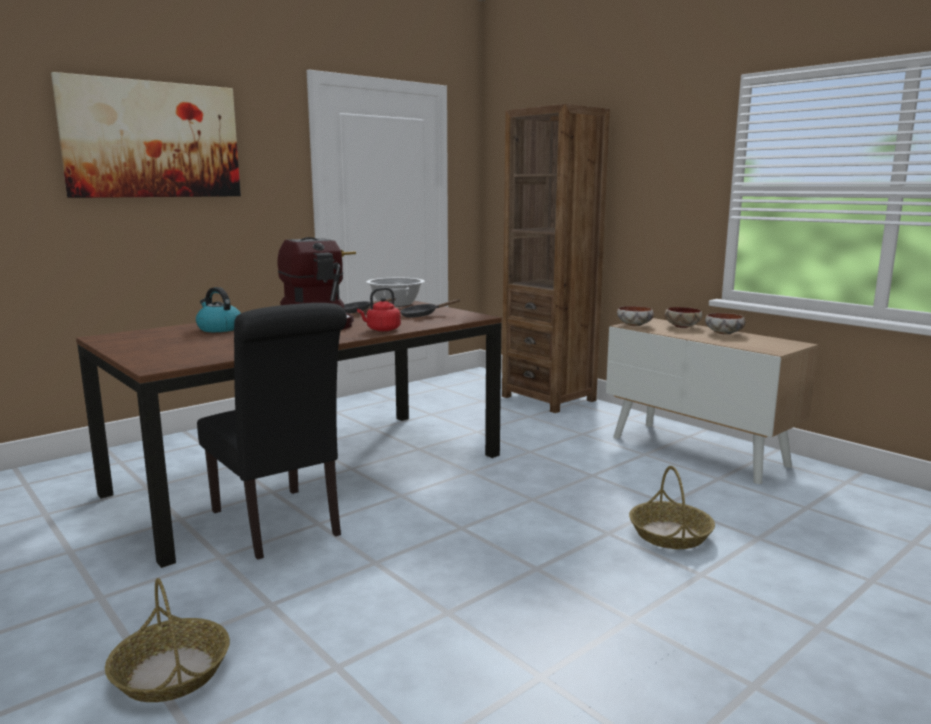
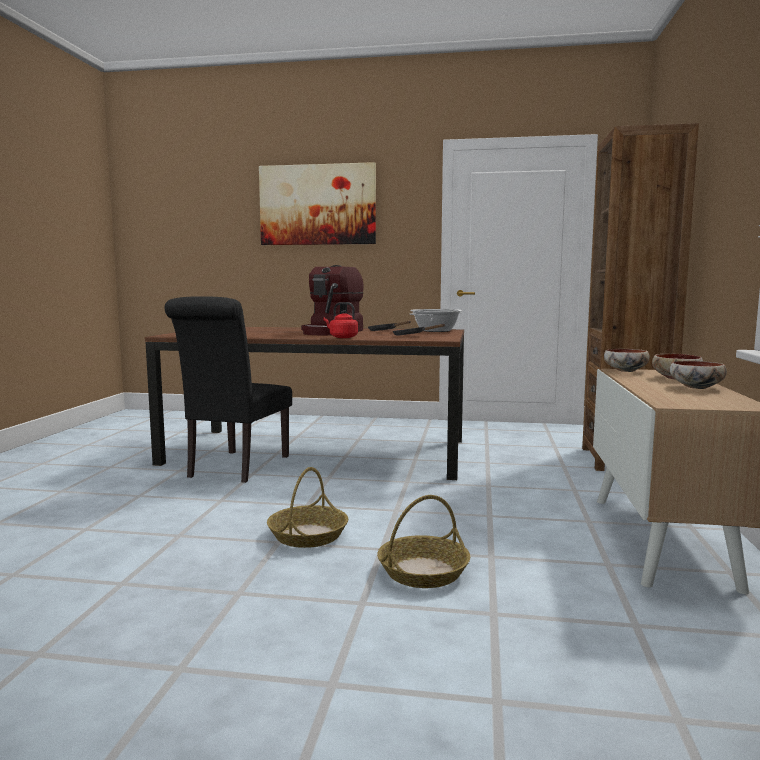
camera: 50 degrees right, 5 degrees down
basket [105,578,230,702] -> basket moved to [267,467,348,548]
kettle [196,287,241,332] -> none

